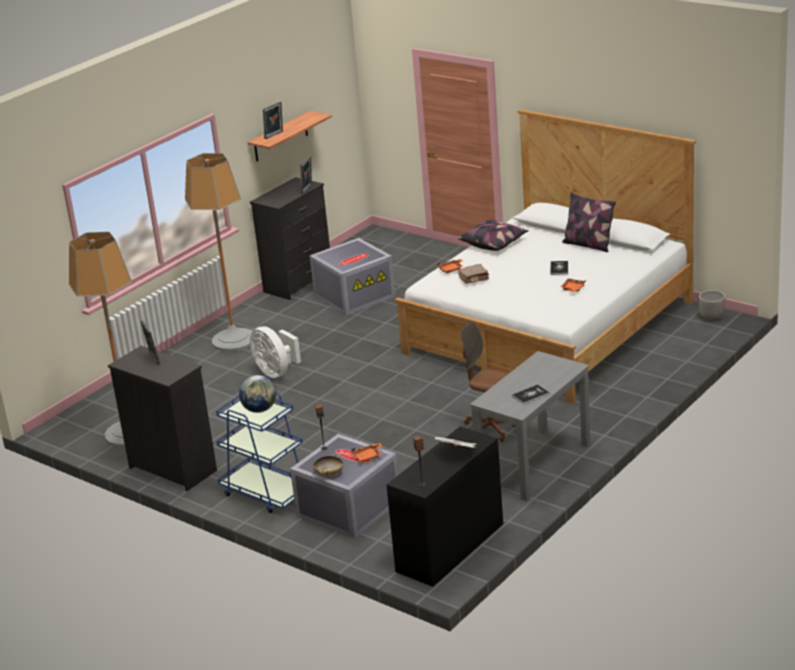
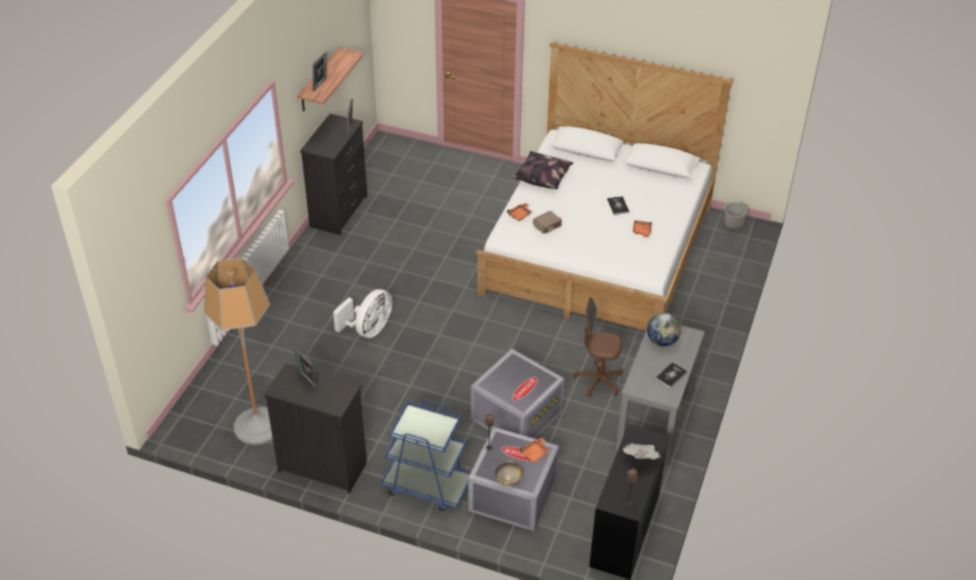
camera: 20 degrees left, 15 degrees up
floor lamp [185,153,253,352] -> none
globe [239,375,276,413] -> globe moved to [647,313,681,347]
white fan [250,326,301,378] -> white fan turned 90 degrees counterclockwise [333,289,392,338]
grey storage box [310,238,396,315] -> grey storage box moved to [471,349,565,439]
pillow [562,192,616,252] -> none

